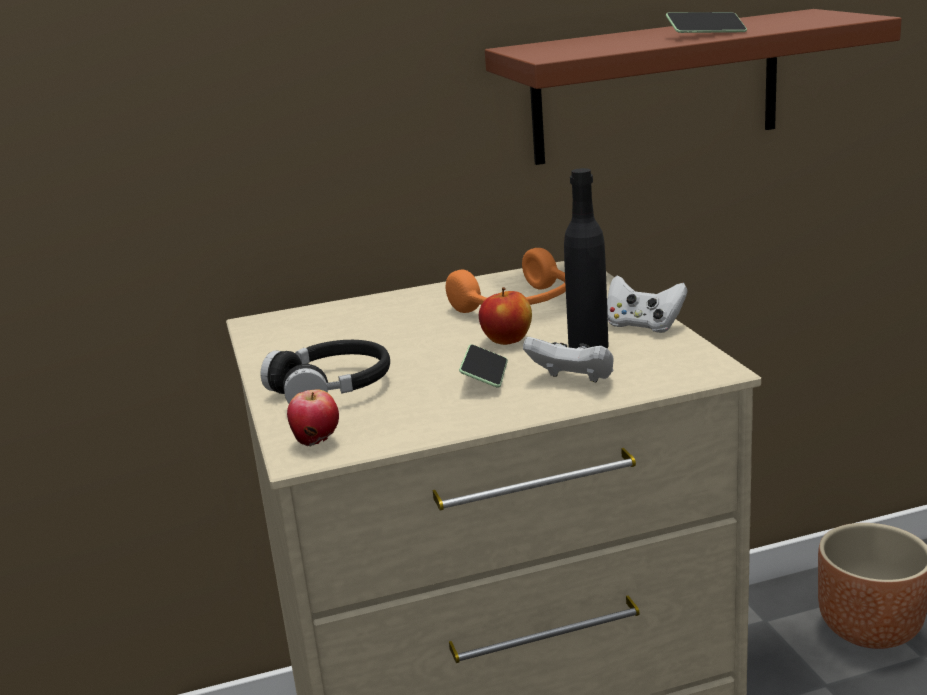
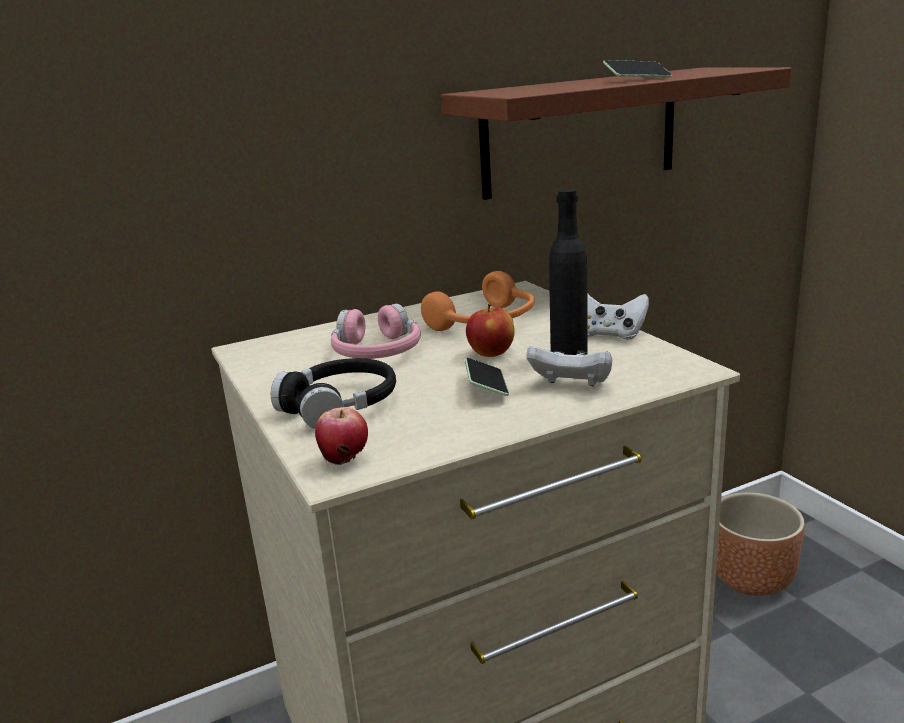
camera: 10 degrees left, 0 degrees up
none -> pink headphones [331,303,421,359]

